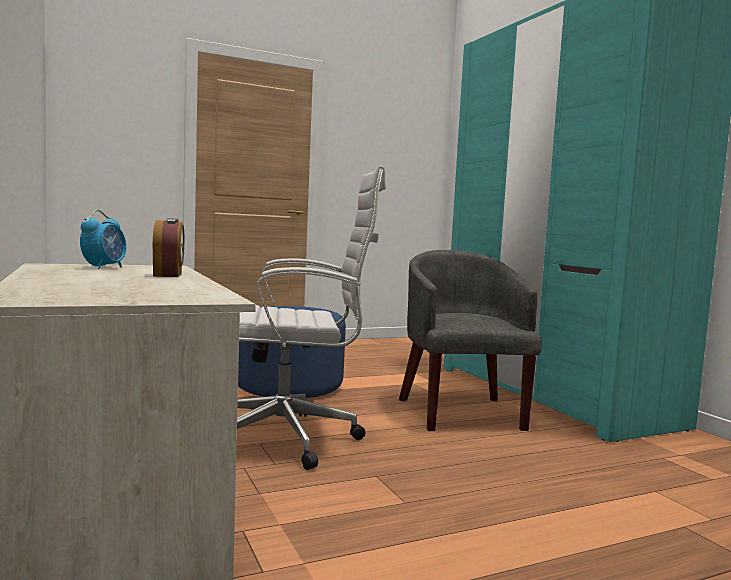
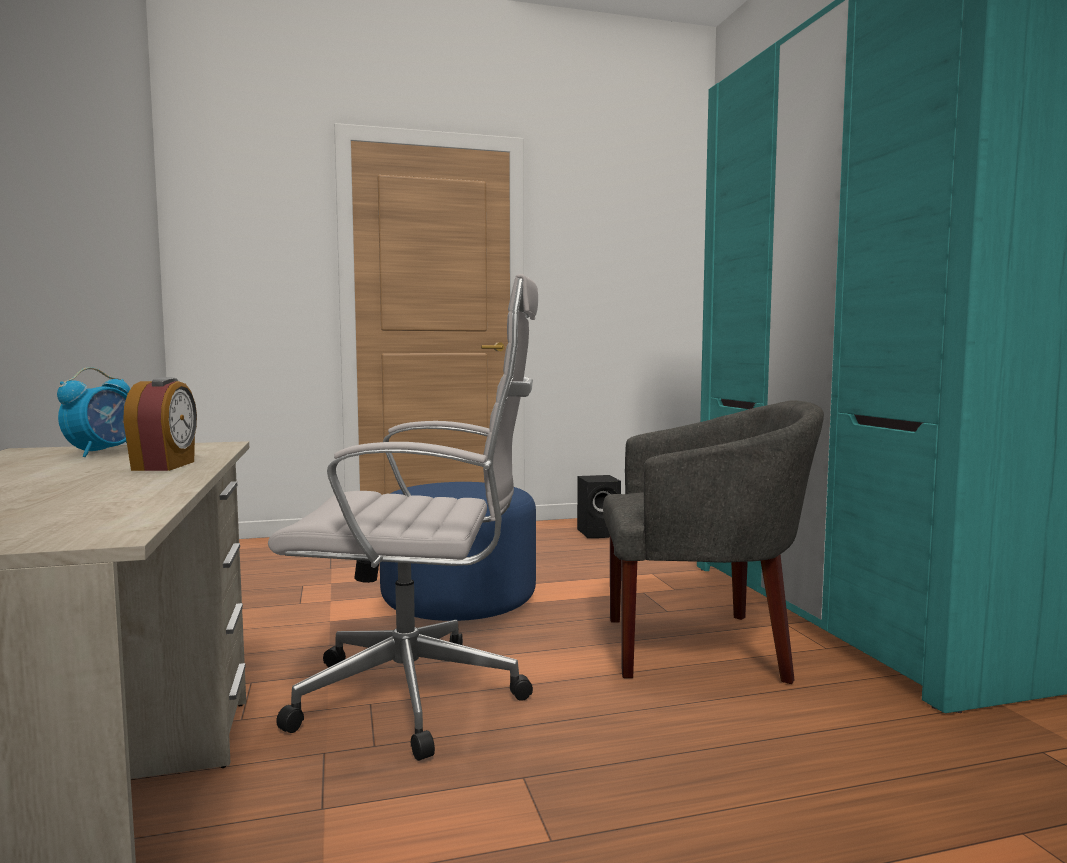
camera: 10 degrees right, 0 degrees up
grey armchair [399,250,542,431] -> grey armchair turned 90 degrees clockwise [603,401,824,684]
none -> black speaker [577,475,621,538]

